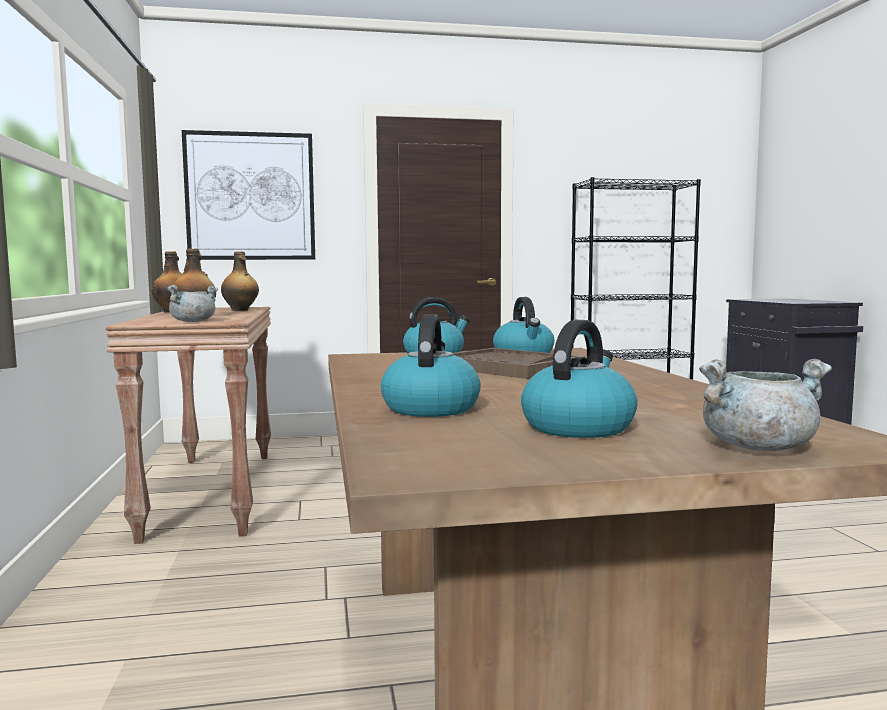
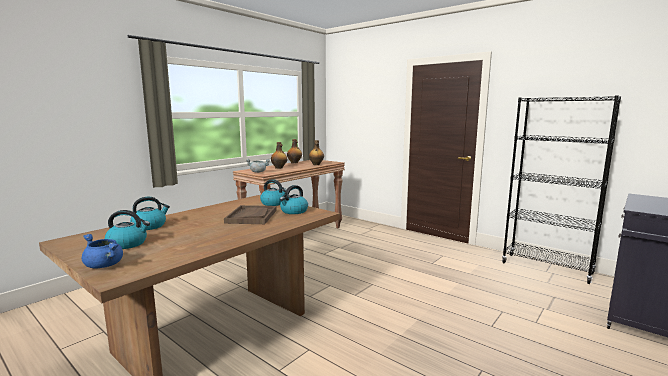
camera: 50 degrees right, 5 degrees up
picture [182,130,315,260] -> none
grey cooking pot [699,359,832,451] -> blue cooking pot [82,234,123,269]

